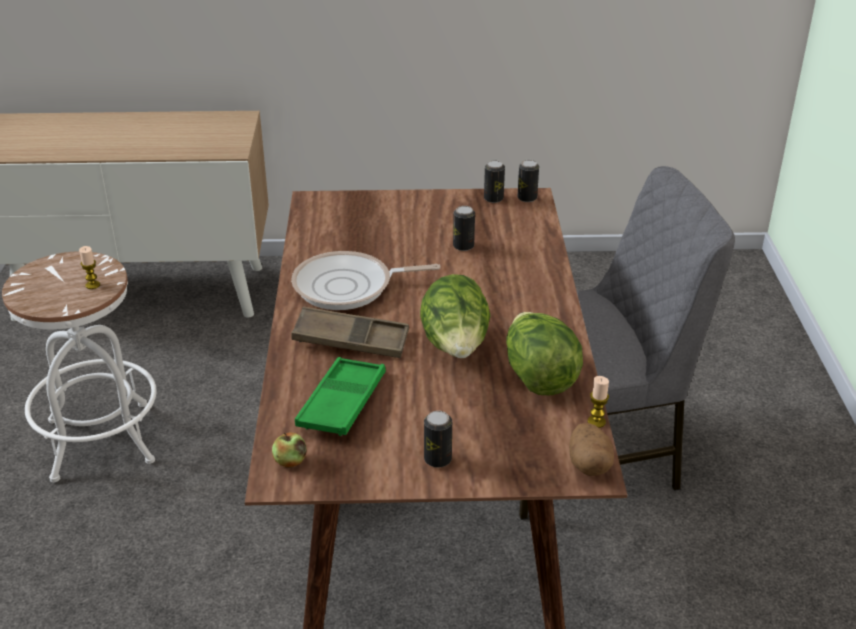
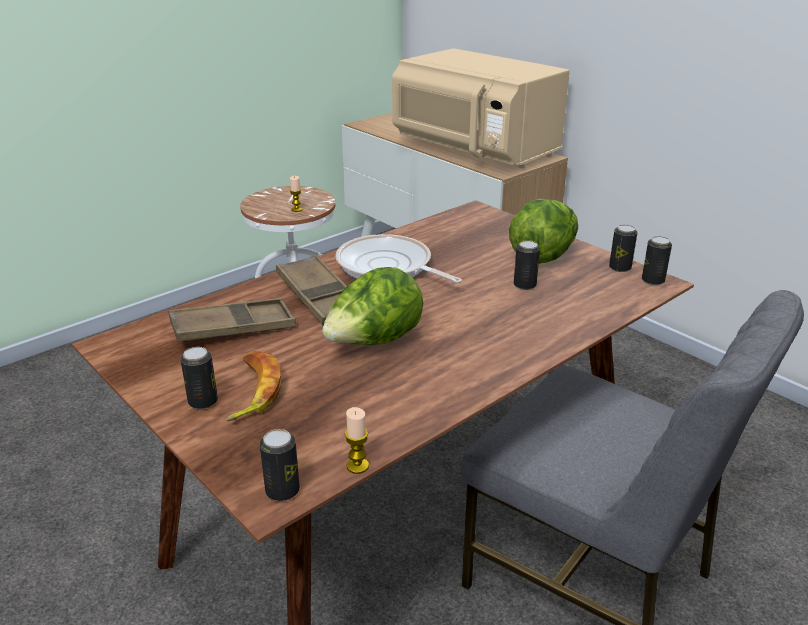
camera: 50 degrees right, 5 degrees down
apple [272,432,307,468] -> none
green tray [295,357,386,436] -> brown tray [169,298,296,343]
lettuce [506,312,583,395] -> lettuce moved to [509,199,578,264]
potato [569,423,614,476] -> can [260,429,300,501]
none -> banana [226,351,281,421]
none -> beige microwave [392,48,570,168]

